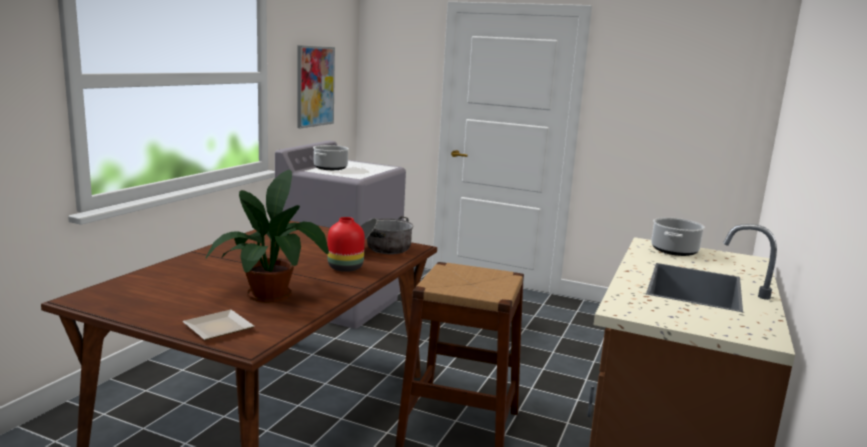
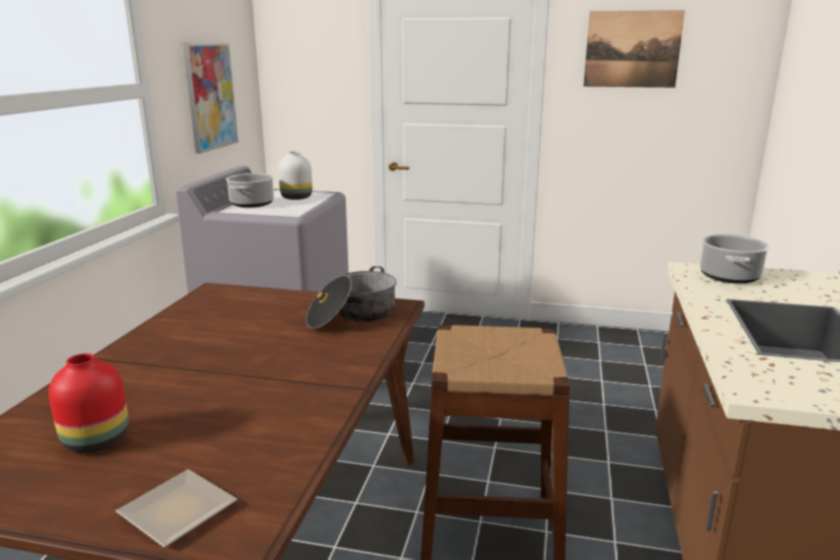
camera: 10 degrees left, 5 degrees up
potted plant [206,170,329,302] -> none
red vase [327,217,365,272] -> red vase moved to [49,353,129,453]
none -> white vase [278,151,312,200]
none -> picture [583,10,685,88]

